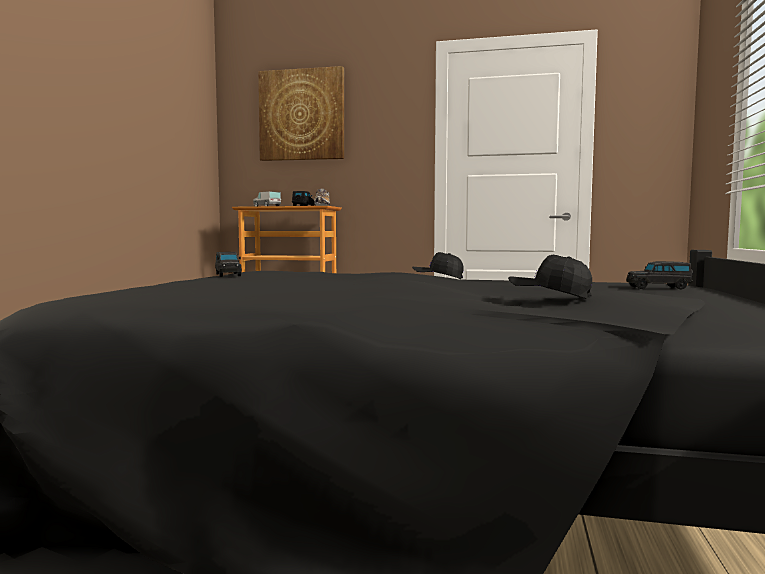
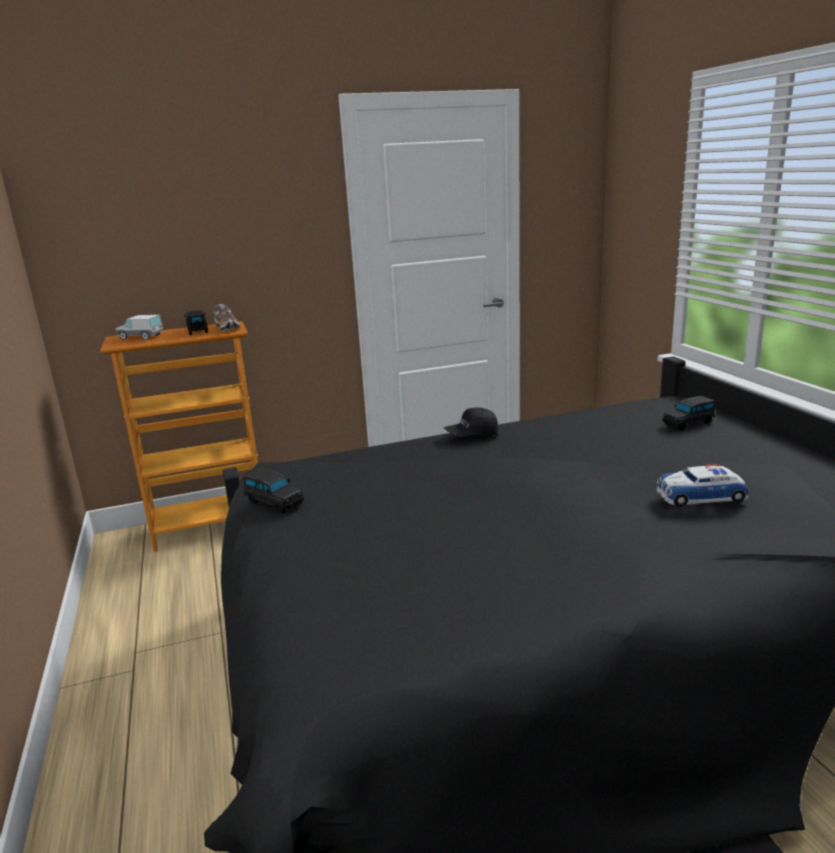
camera: 30 degrees left, 15 degrees up
picture [258,66,344,161] -> none
black cap [508,255,592,299] -> toy car [656,464,749,507]

